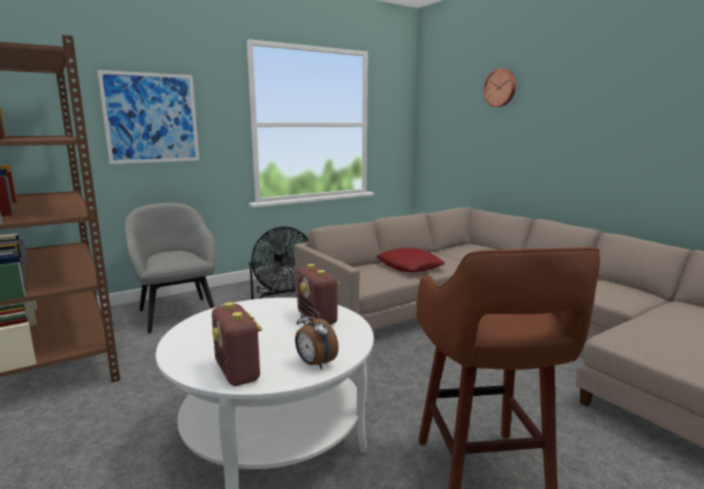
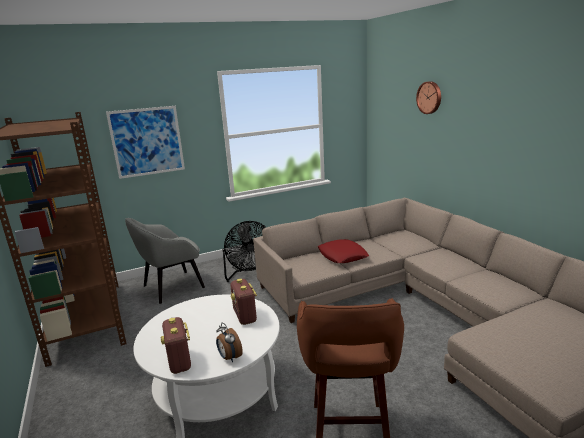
camera: 10 degrees right, 5 degrees up
grey armchair [125,203,216,333] -> grey armchair turned 105 degrees counterclockwise [125,218,205,304]

